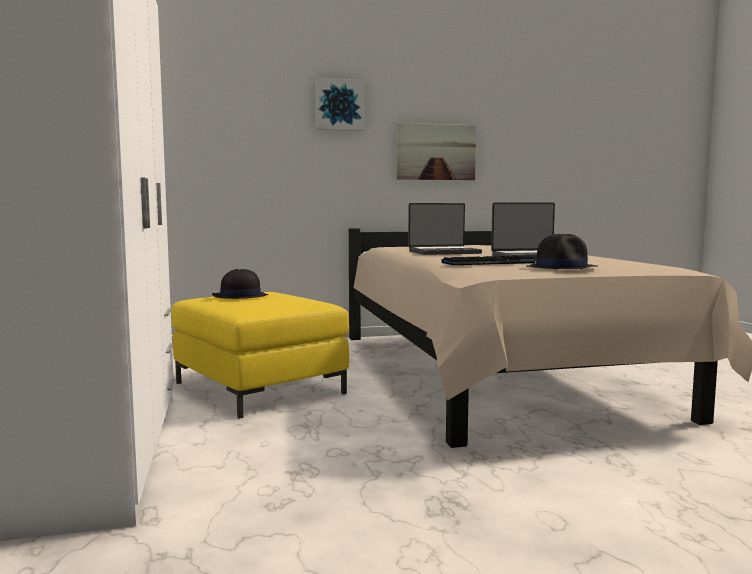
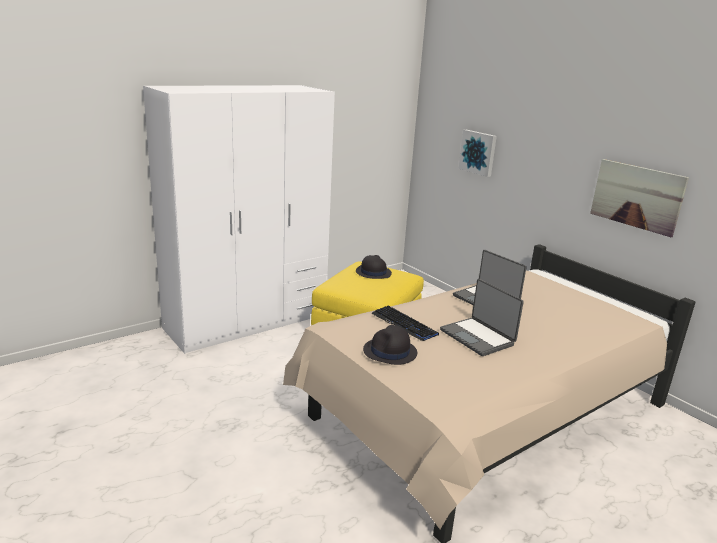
camera: 65 degrees right, 15 degrees up
picture [315,78,365,131] -> picture moved to [458,130,497,177]

